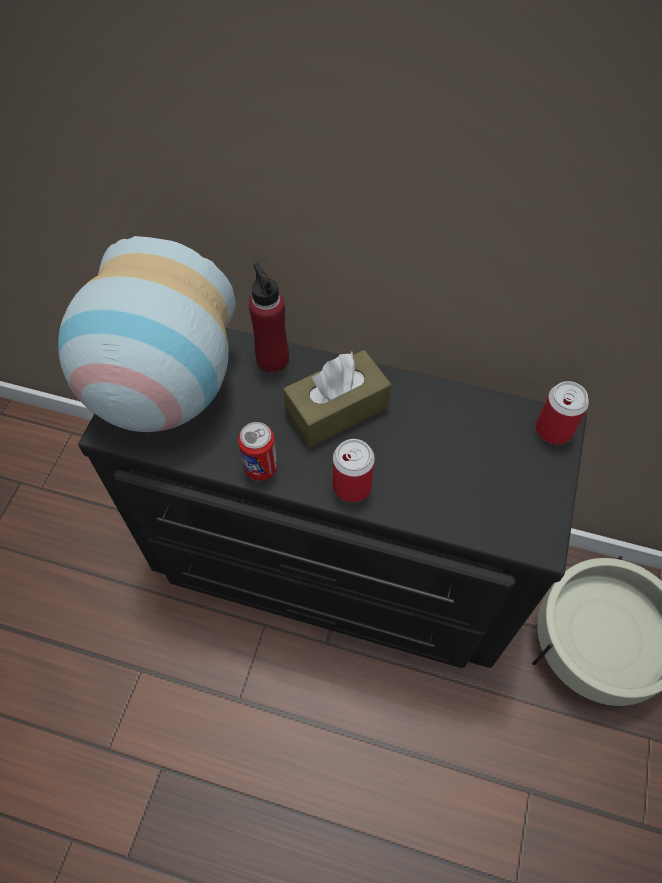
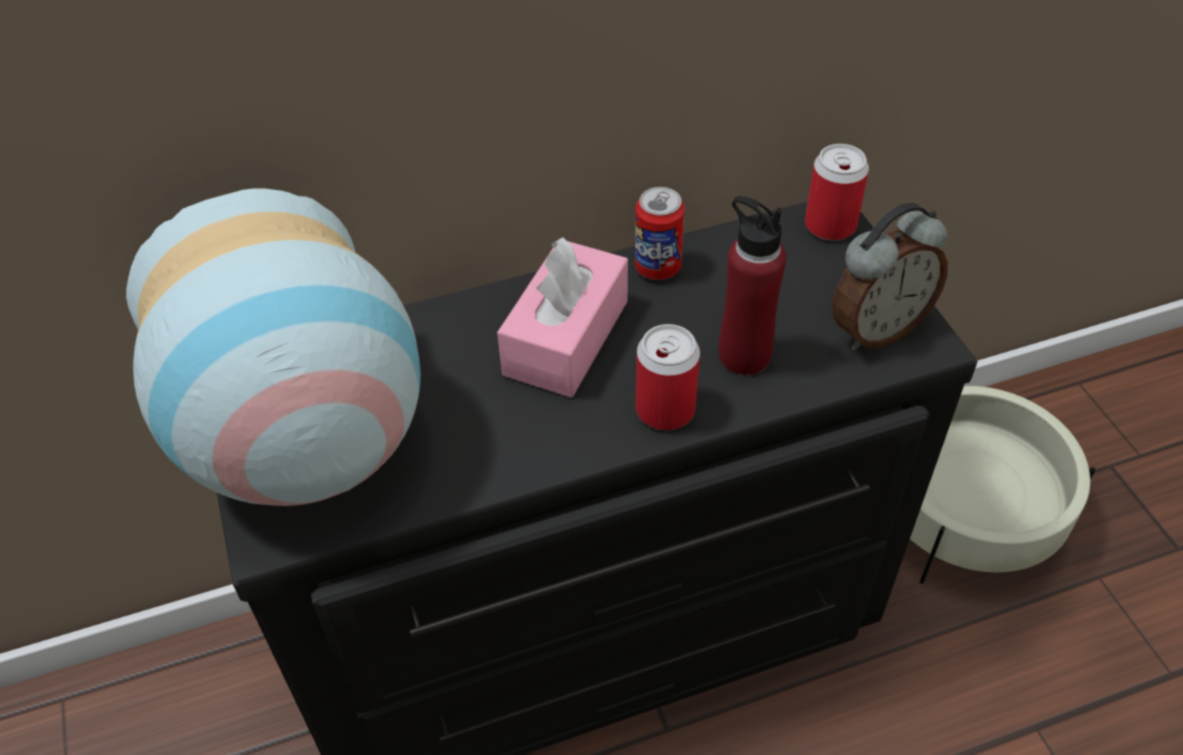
camera: 35 degrees left, 10 degrees down
can [238,422,278,481] -> can moved to [635,187,685,280]
red bottle [249,263,289,373] -> red bottle moved to [718,196,786,375]
brown tissue box [283,350,391,447] -> pink tissue box [497,237,628,397]
none -> alarm clock [832,202,948,350]

